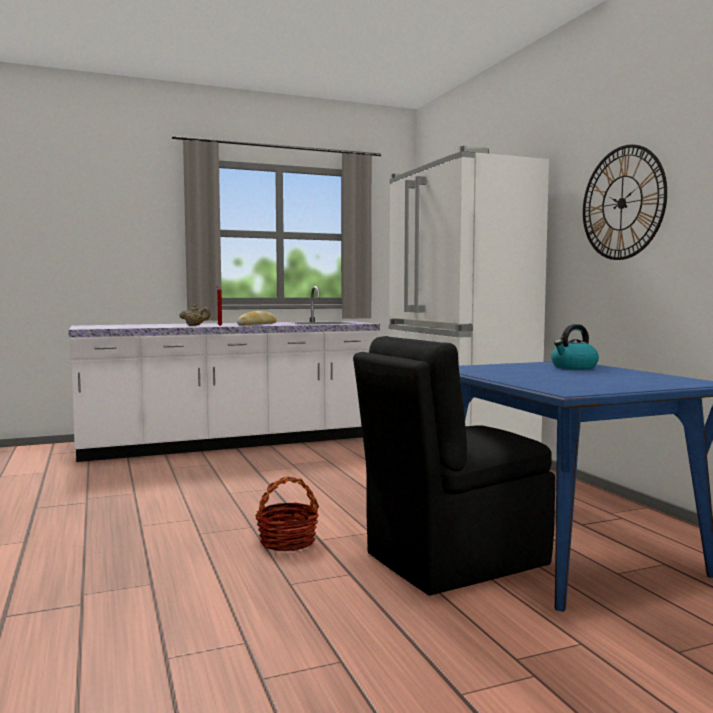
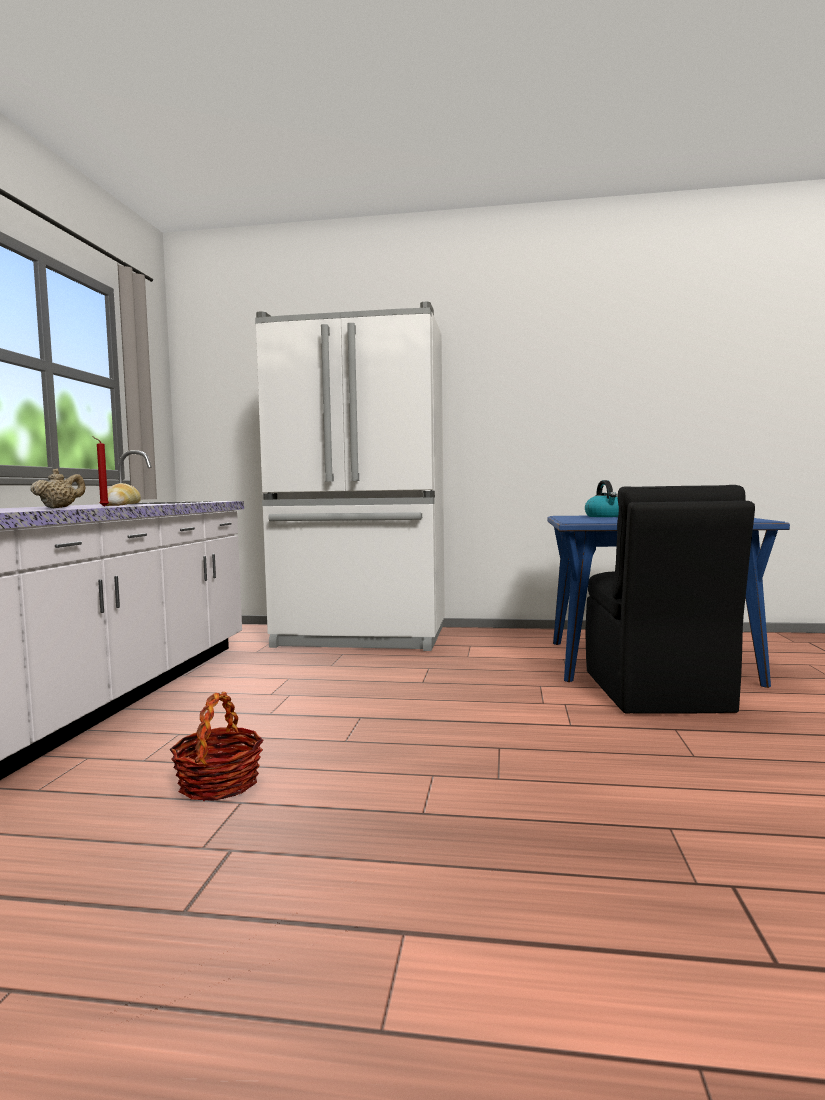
camera: 60 degrees left, 0 degrees up
basket [255,476,319,552] -> basket moved to [170,692,263,801]
wall clock [583,144,667,260] -> none

